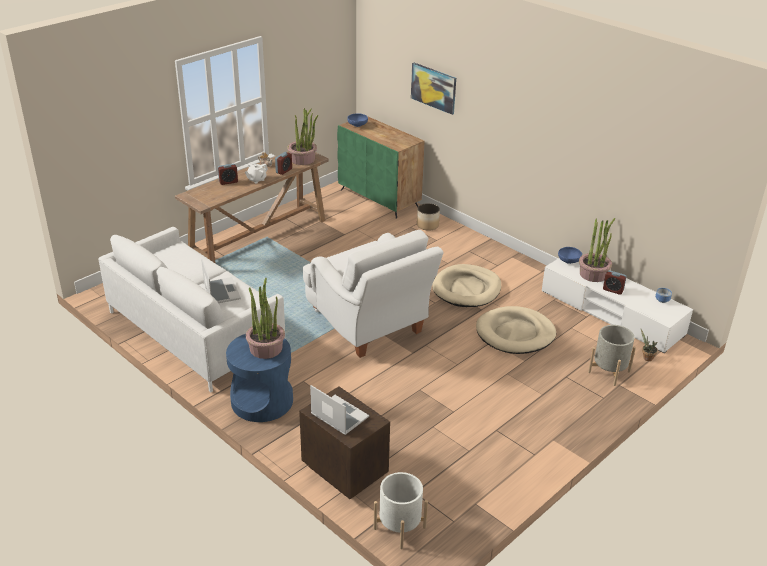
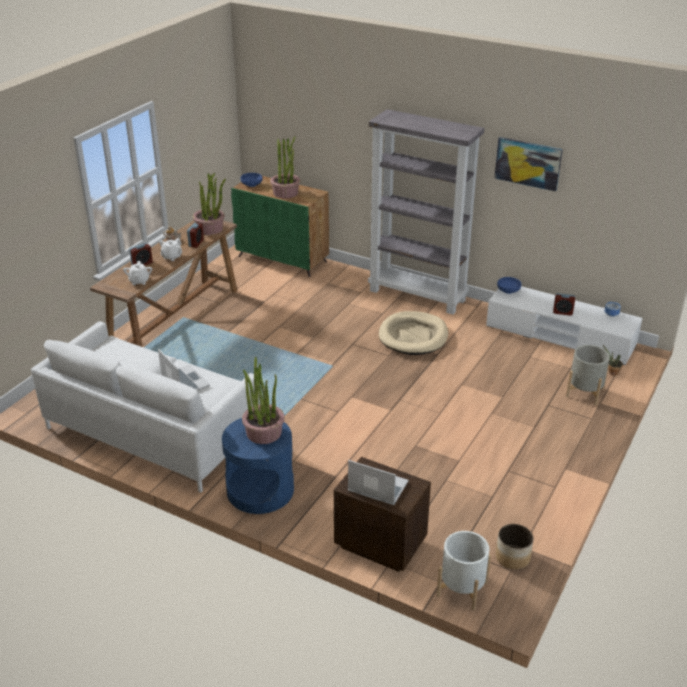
camera: 15 degrees left, 0 degrees up
white armchair [303,230,444,358] -> none
picture [411,63,456,115] -> picture moved to [494,137,563,192]
planter [417,203,440,231] -> planter moved to [495,524,534,570]
beige dog bed [476,306,556,354] -> none
potted plant [579,218,615,282] -> potted plant moved to [270,136,300,198]
none -> white teapot [123,261,152,285]
none -> grey bookcase [368,109,484,315]

